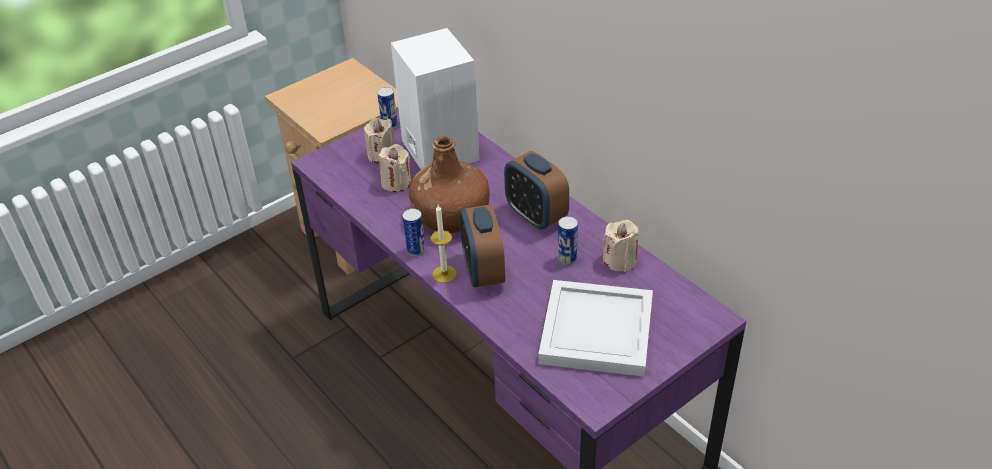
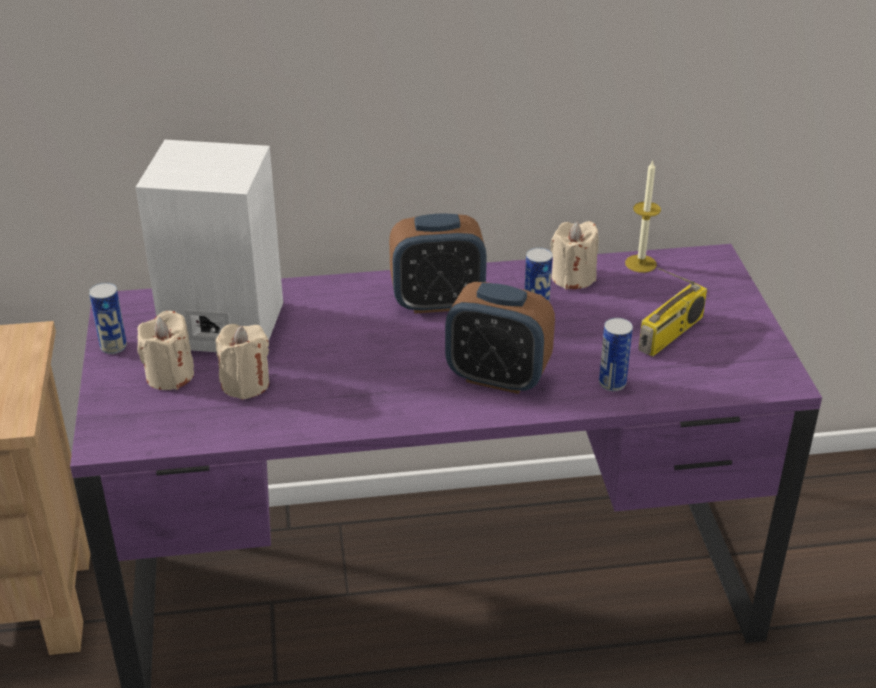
camera: 60 degrees left, 5 degrees down
can [402,208,425,256] -> can moved to [599,318,633,391]
brown bottle [409,136,490,233] -> none
candle [431,205,457,283] -> candle moved to [625,159,661,273]
white tray [538,280,653,377] -> radio [638,268,707,357]

